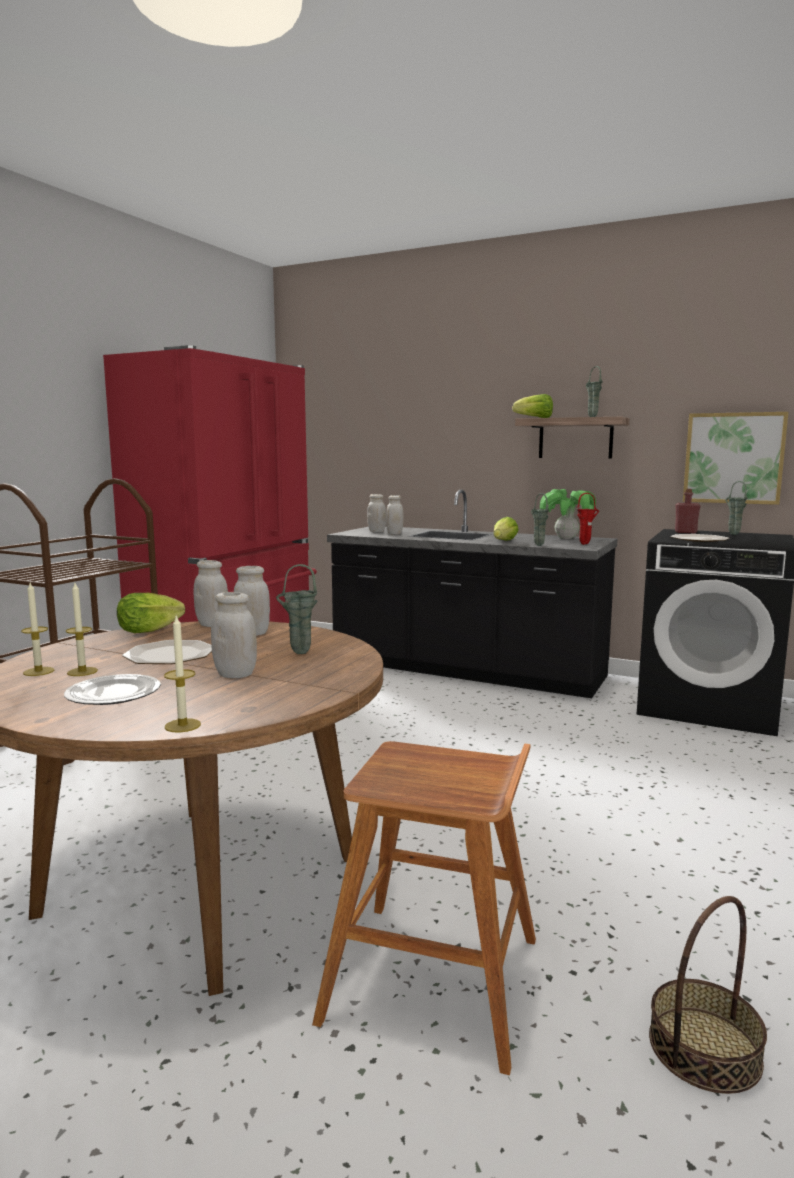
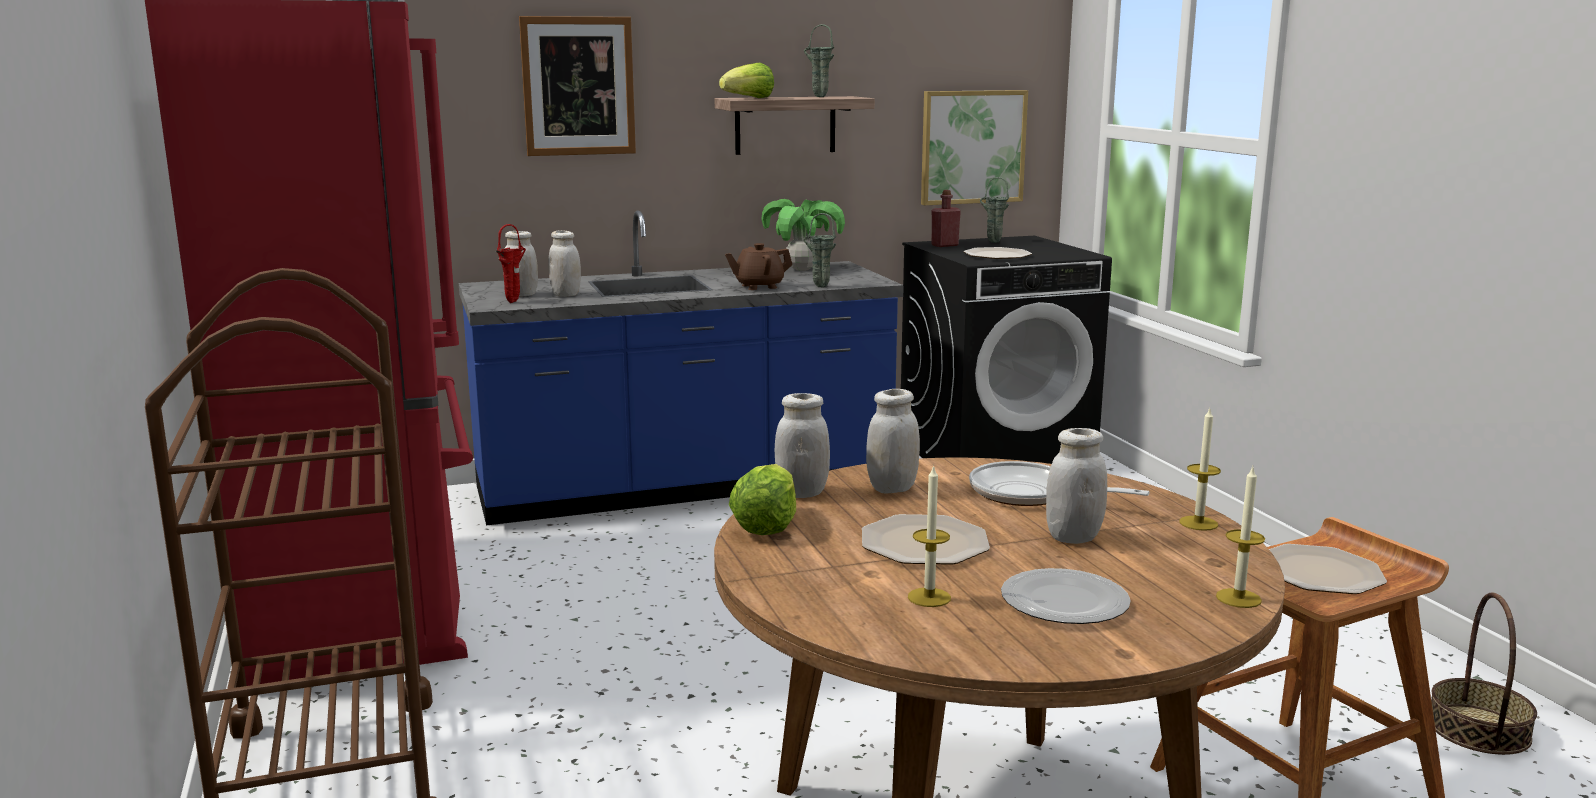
camera: 45 degrees left, 5 degrees up
candle [21,583,54,676] -> candle moved to [1179,408,1221,531]
green vase [276,564,318,654] -> frying pan [969,461,1150,506]
black counter [327,489,617,698] -> blue counter [459,210,904,525]
lettuce [494,517,519,541] -> brown teapot [725,243,792,290]
red vase [577,493,599,545] -> red vase moved to [496,224,526,303]
none -> picture [519,16,636,156]
none -> plate [1269,544,1387,594]

